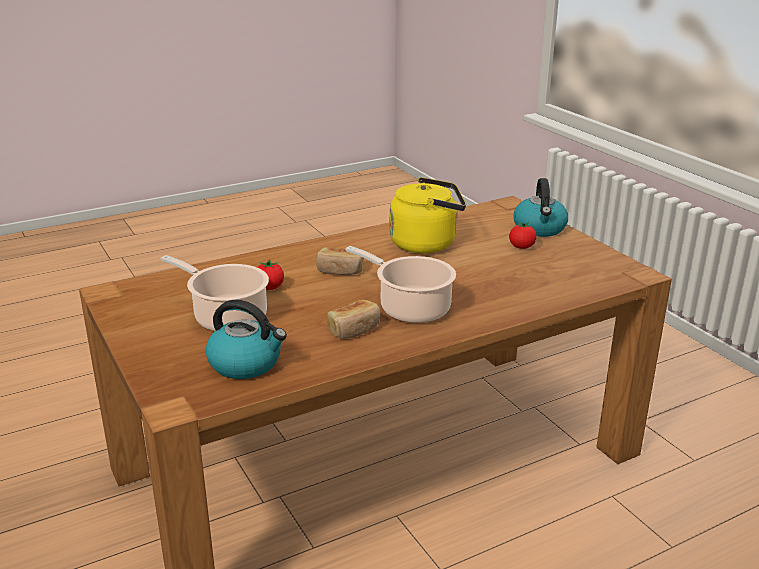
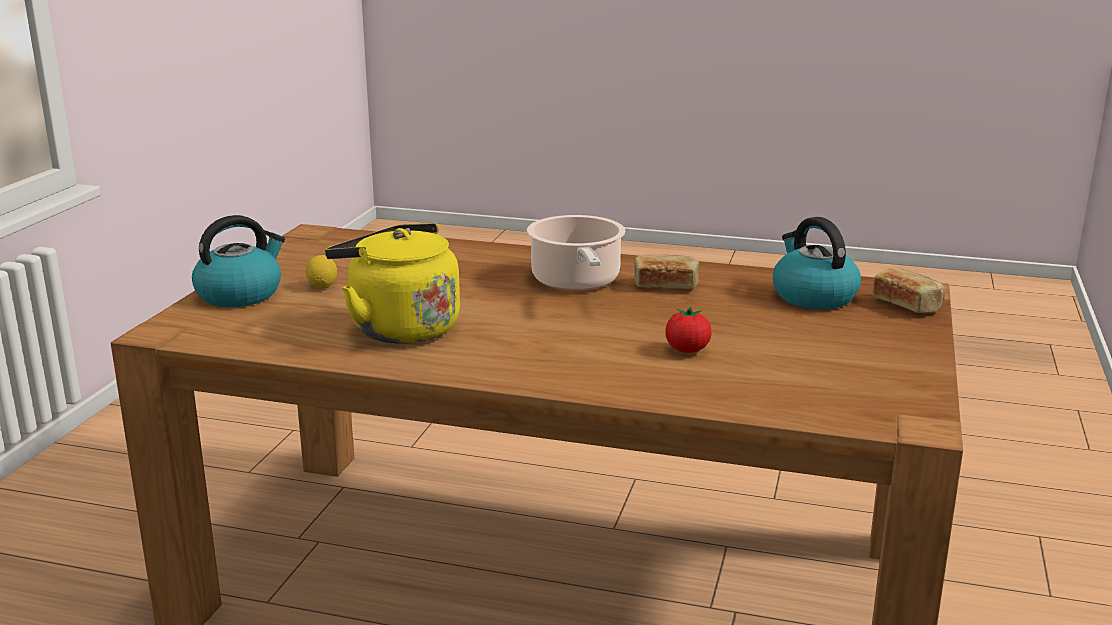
camera: 135 degrees left, 5 degrees down
cooking pot [161,255,269,331] -> none
bread [316,247,363,275] -> bread moved to [872,268,945,313]
tomato [509,222,537,249] -> lemon [306,255,337,288]

